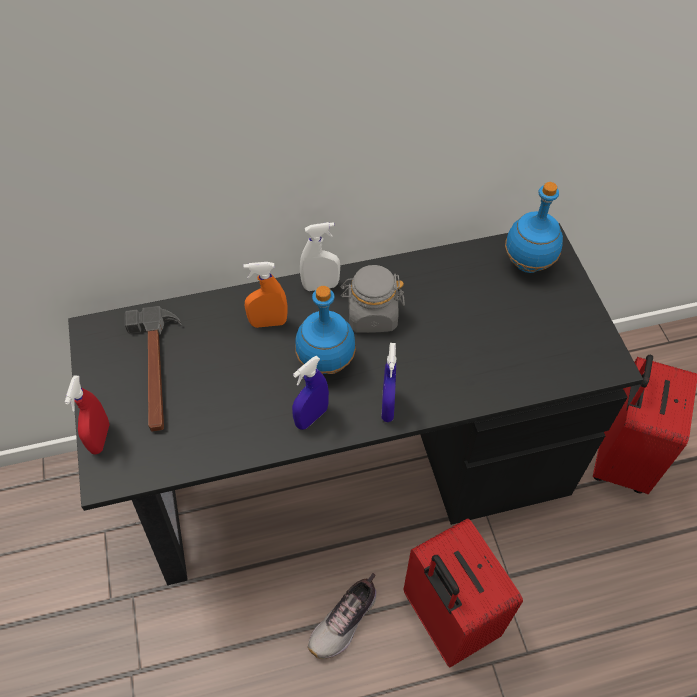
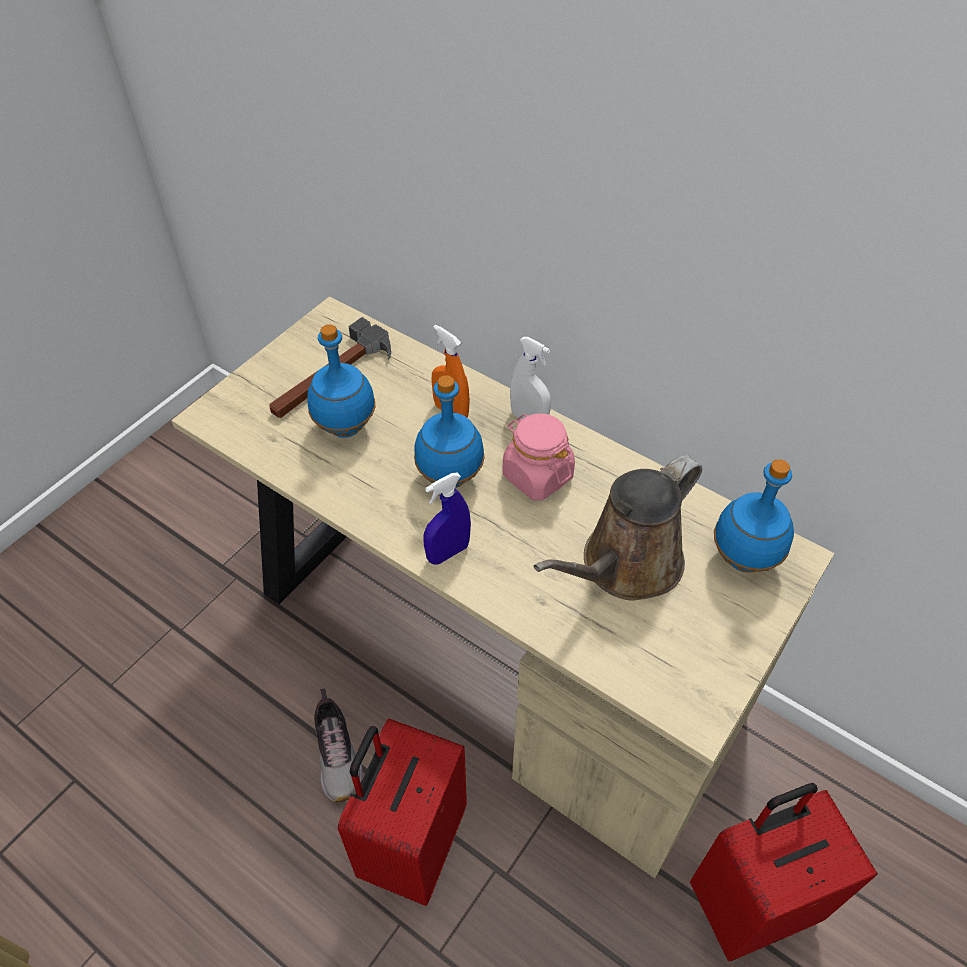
camera: 50 degrees right, 5 degrees down
red spray bottle [65,376,109,455] -> none
black desk [68,223,643,585] -> beige desk [171,296,835,878]
blue spray bottle [292,356,329,430] -> none
shoe [308,573,377,659] -> shoe turned 105 degrees counterclockwise [314,688,363,802]
grey jar [341,265,405,333] -> pink jar [503,414,575,500]
none -> blue bottle [307,324,376,438]
none -> brown watering can [533,455,702,601]

